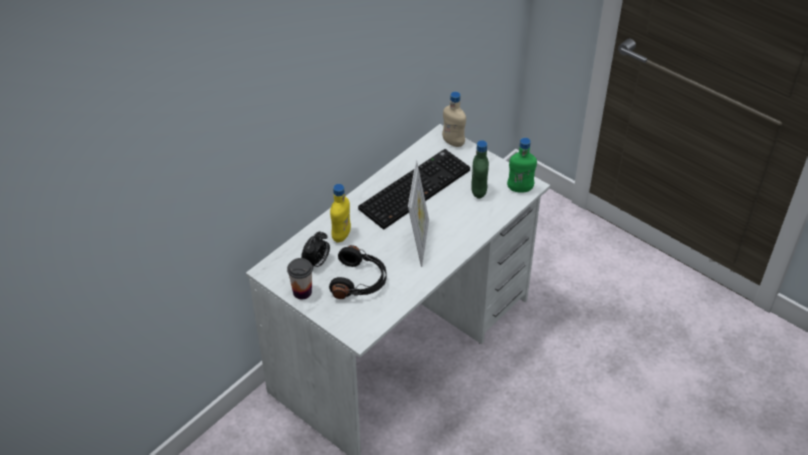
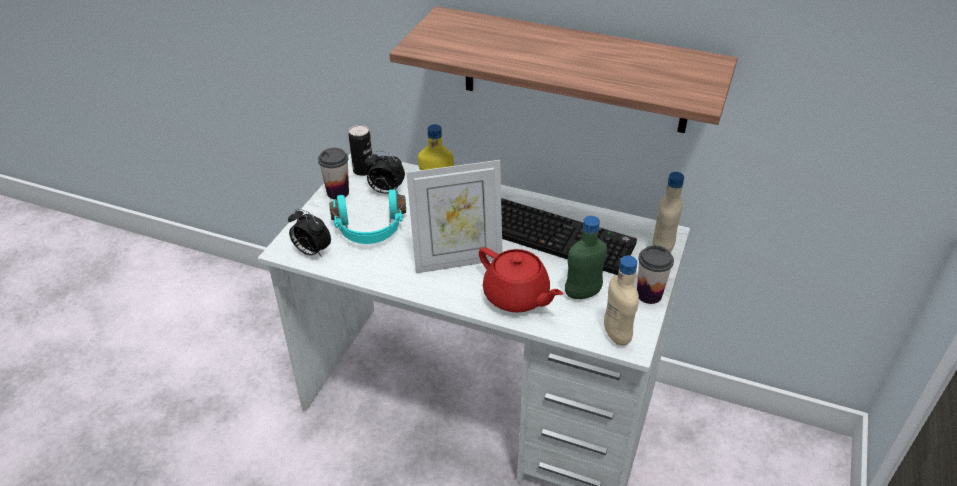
camera: 70 degrees right, 5 degrees down
black headphones [329,245,387,299] -> turquoise headphones [329,189,406,244]
green bottle [507,138,537,193] -> beige bottle [604,256,639,346]
none -> alarm clock [288,208,331,258]
none -> can [349,125,372,176]
none -> shelf [390,6,738,133]
none -> red teapot [479,247,563,313]
none -> cup [637,246,674,304]

